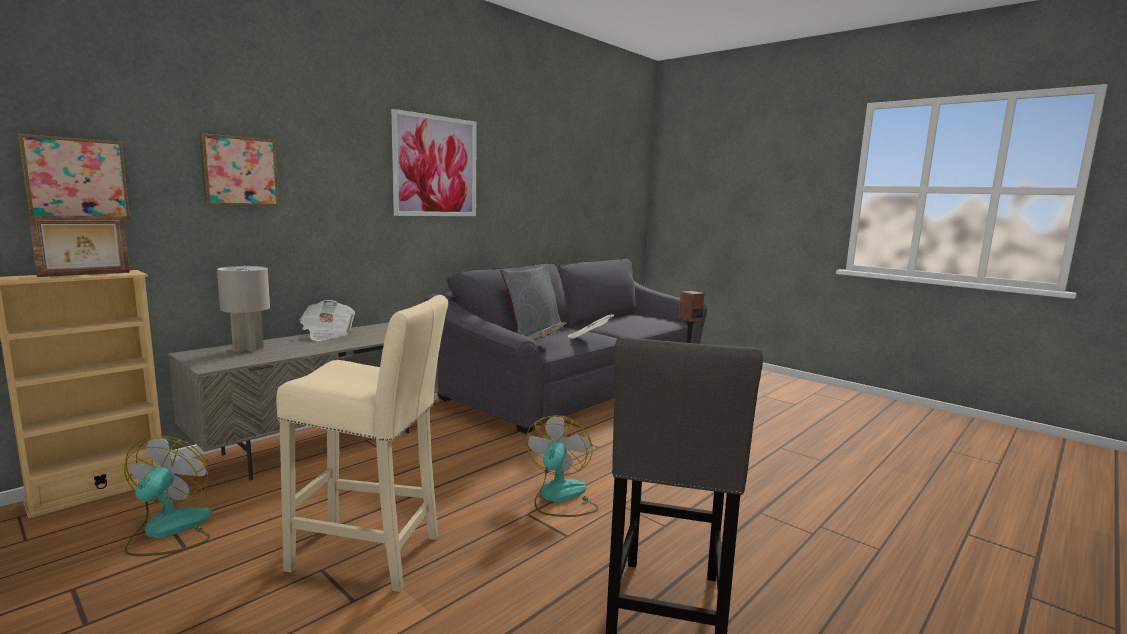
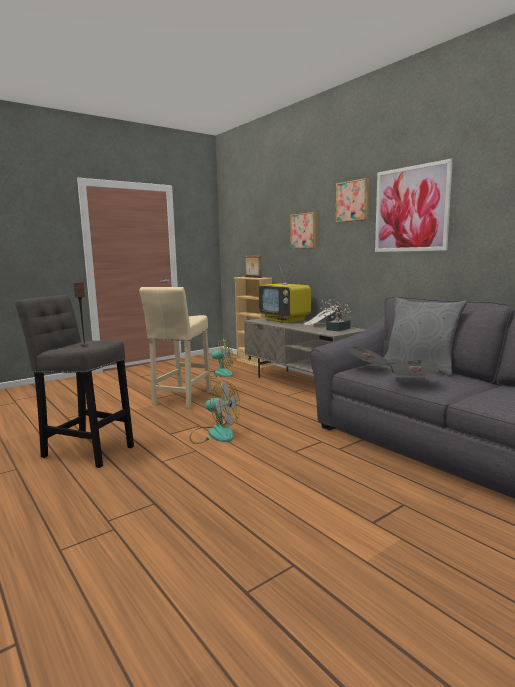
camera: 100 degrees right, 0 degrees up
picture [17,134,130,219] -> picture moved to [336,178,369,223]
grey table lamp [217,266,270,352] -> television [259,263,311,323]
none -> potted plant [320,299,351,331]

